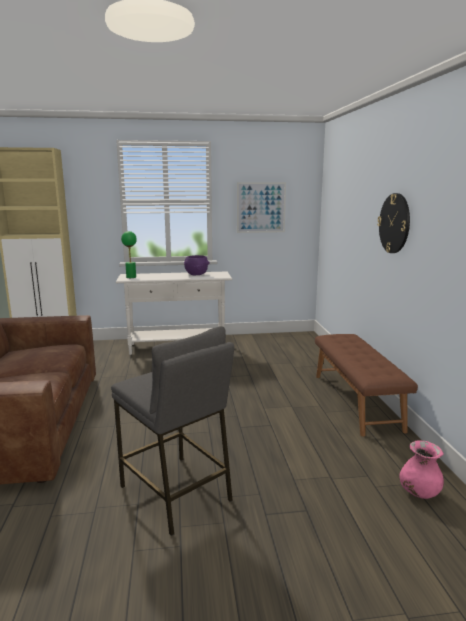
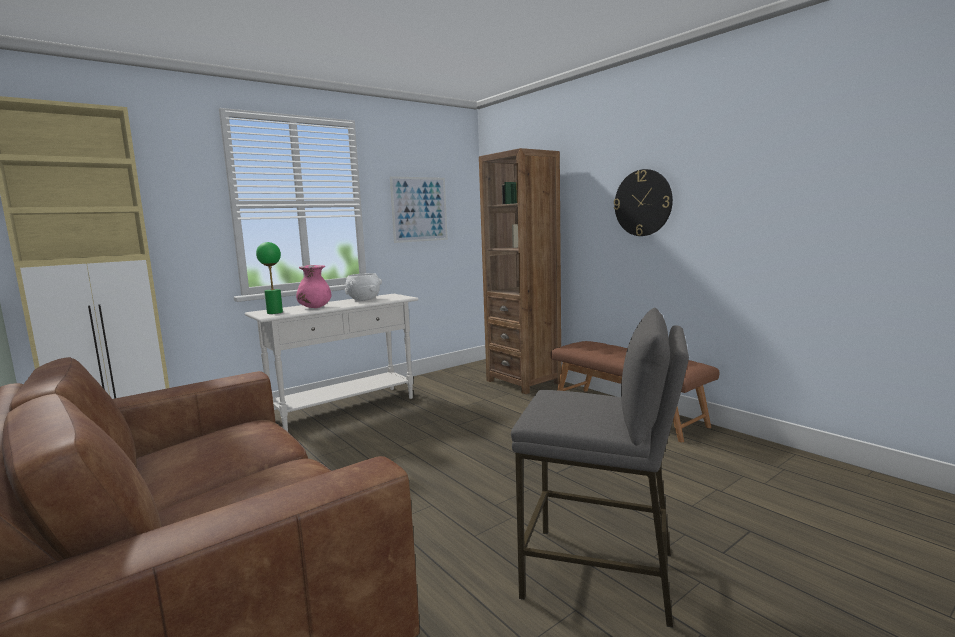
camera: 30 degrees left, 5 degrees down
purple bowl [184,255,210,276] -> white bowl [345,273,382,301]
pink vase [399,440,444,499] -> pink vase moved to [296,265,331,308]
none -> brown bookcase [479,148,561,394]

